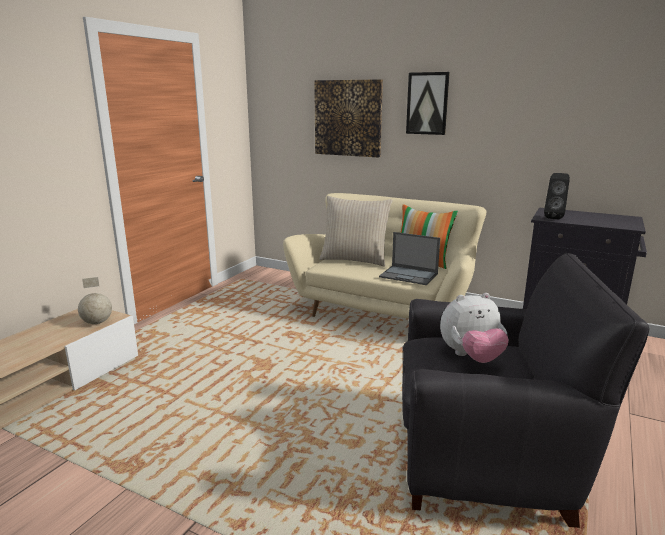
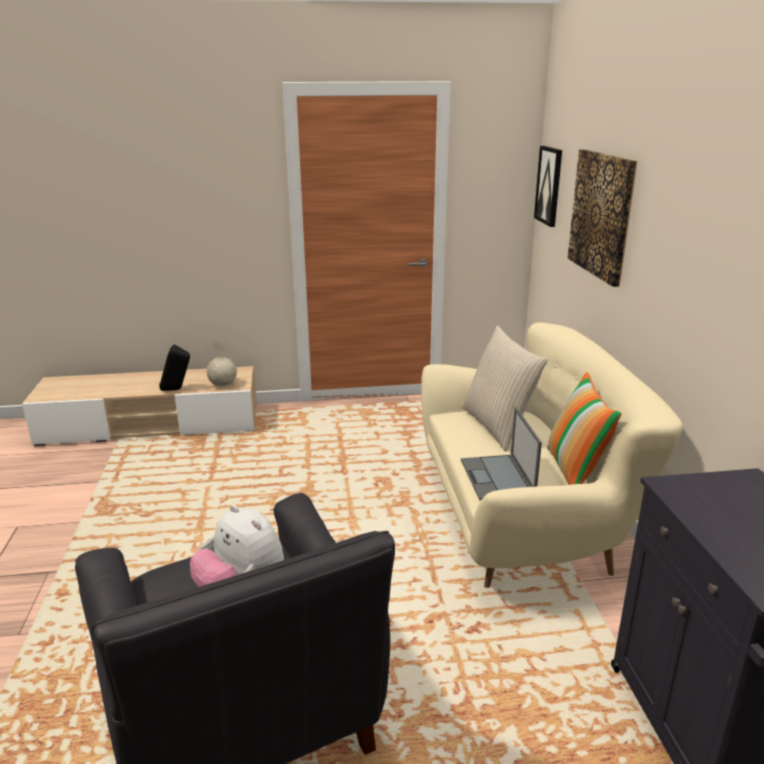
camera: 55 degrees right, 5 degrees up
picture [406,72,450,135] -> picture moved to [534,146,562,227]
black speaker [544,173,570,219] -> black speaker moved to [159,344,190,391]

